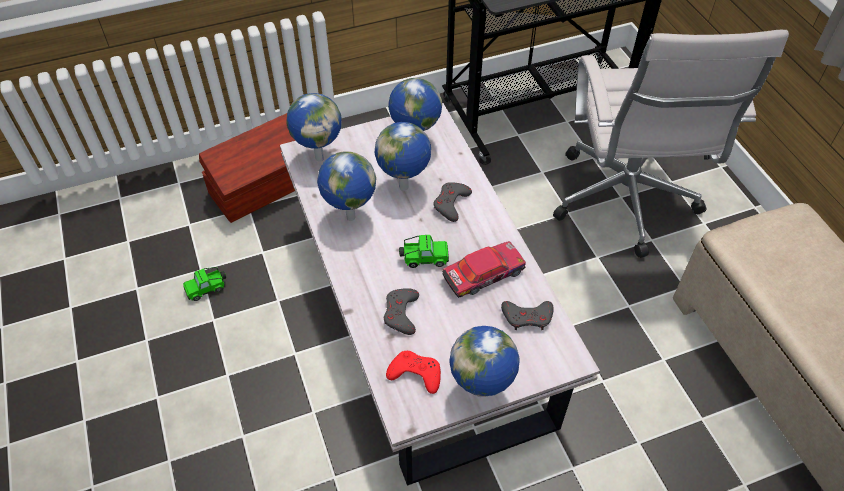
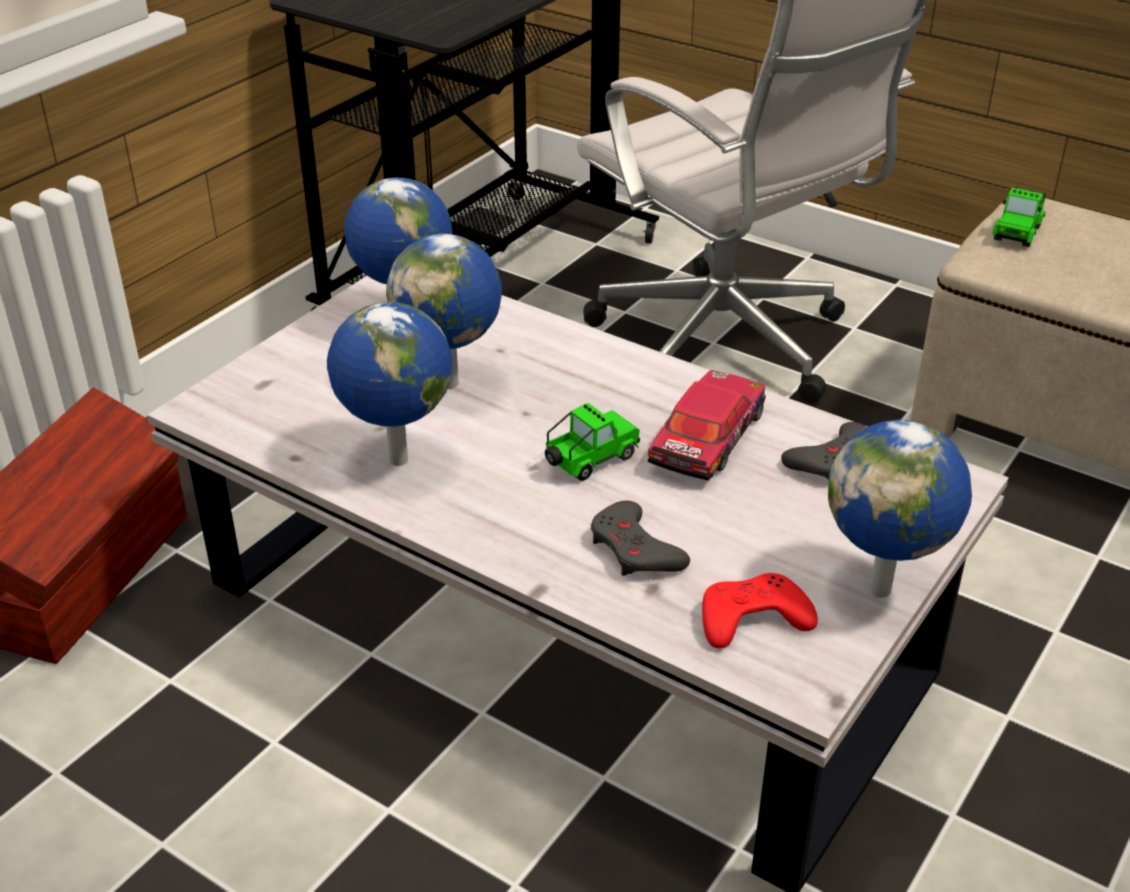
camera: 35 degrees left, 15 degrees down
toy car [183,267,226,301] -> toy car moved to [992,186,1046,247]
globe [286,93,342,161] -> none
grey game controller [434,182,472,222] -> none

